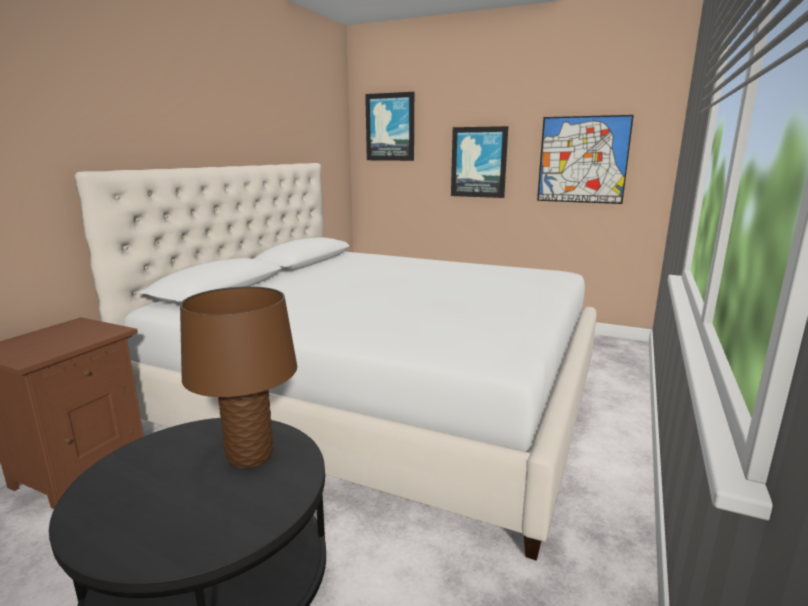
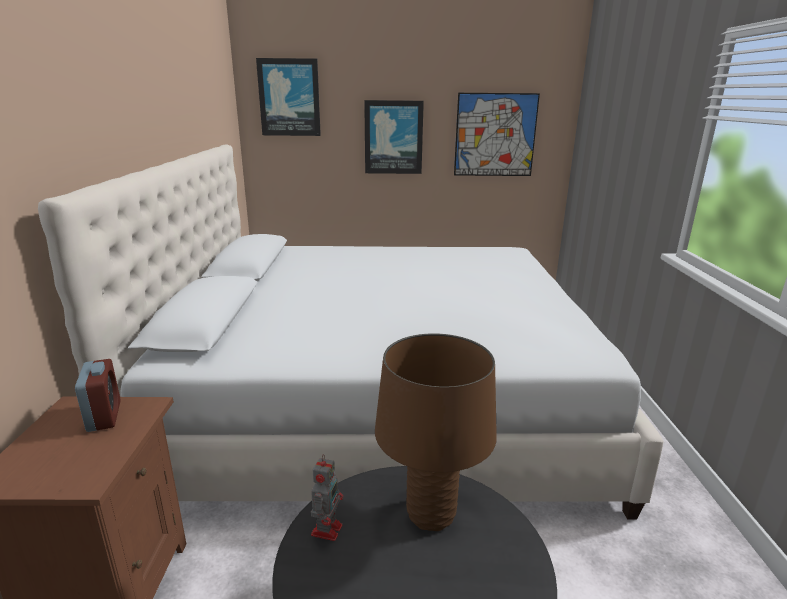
camera: 25 degrees left, 5 degrees up
none -> alarm clock [75,359,121,432]
none -> toy robot [311,454,343,541]

